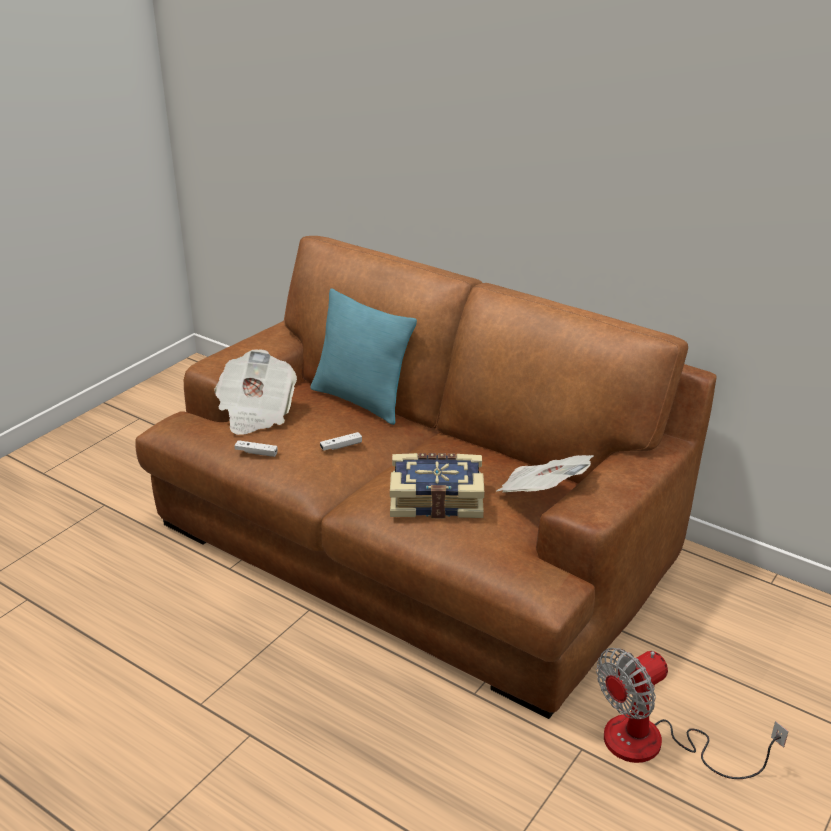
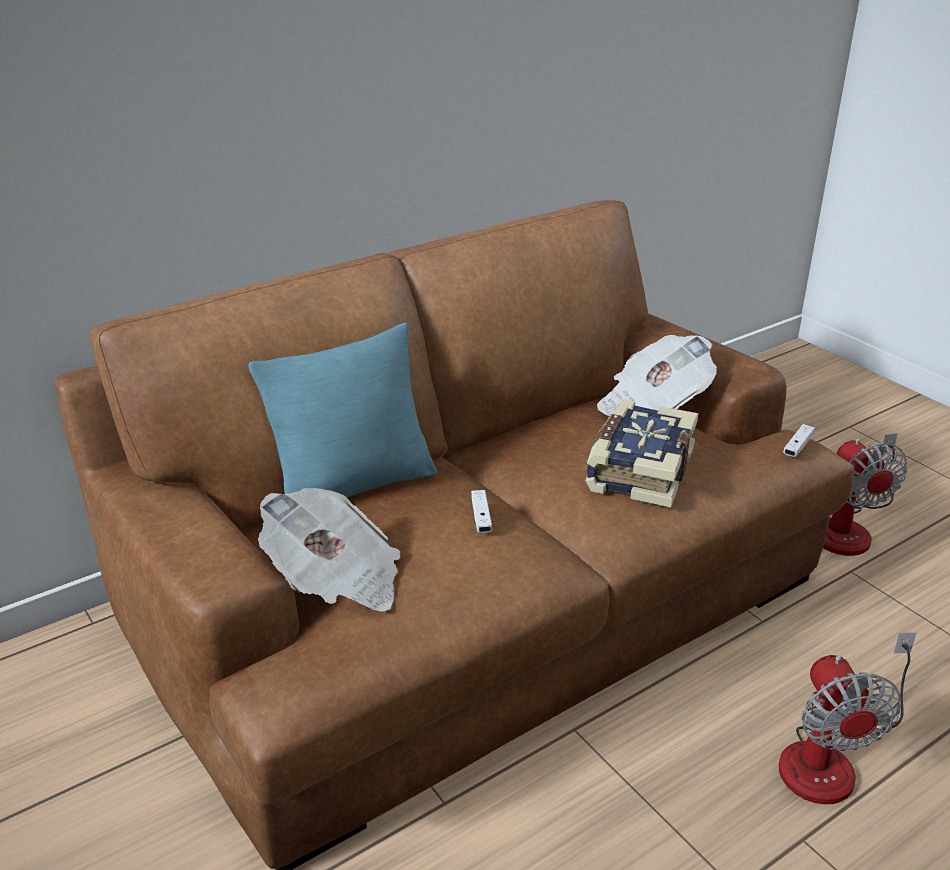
camera: 70 degrees left, 0 degrees up
white game controller [234,440,278,457] -> white game controller moved to [783,424,815,457]
none -> fan [779,632,917,804]

